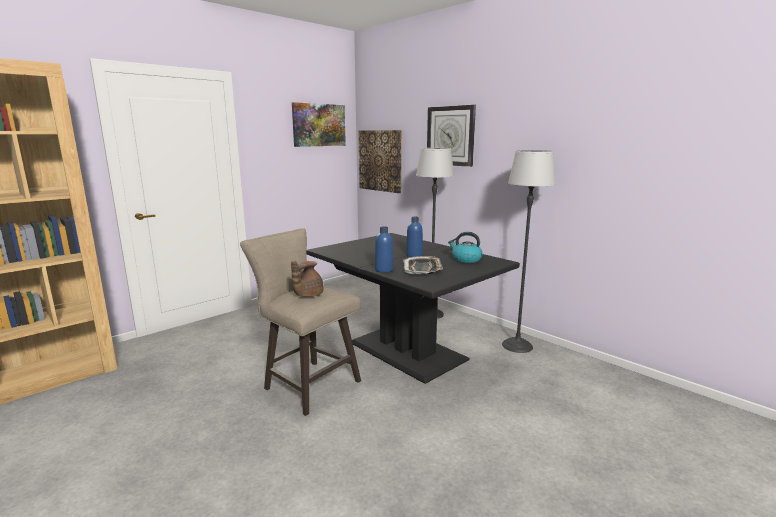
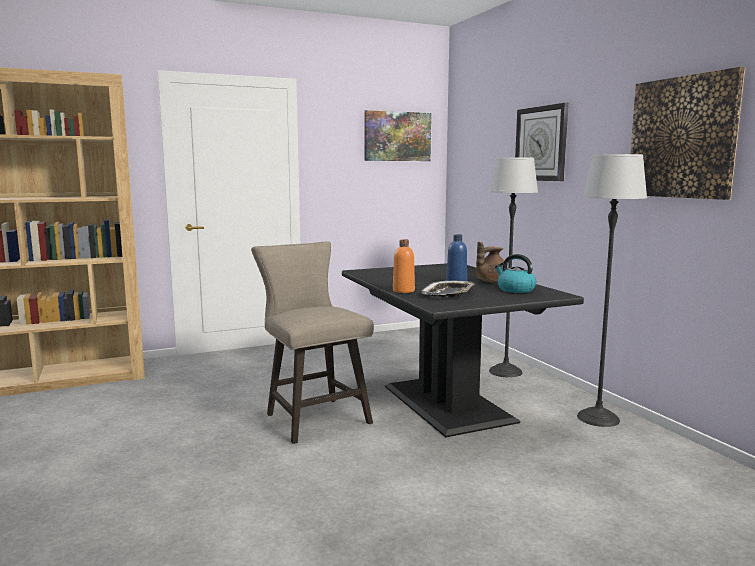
camera: 20 degrees right, 5 degrees down
brown teapot [291,261,324,297] -> brown teapot moved to [476,242,504,282]
picture [359,130,402,193] -> picture moved to [630,67,745,200]
blue bottle [375,227,394,273] -> orange bottle [393,239,415,293]

